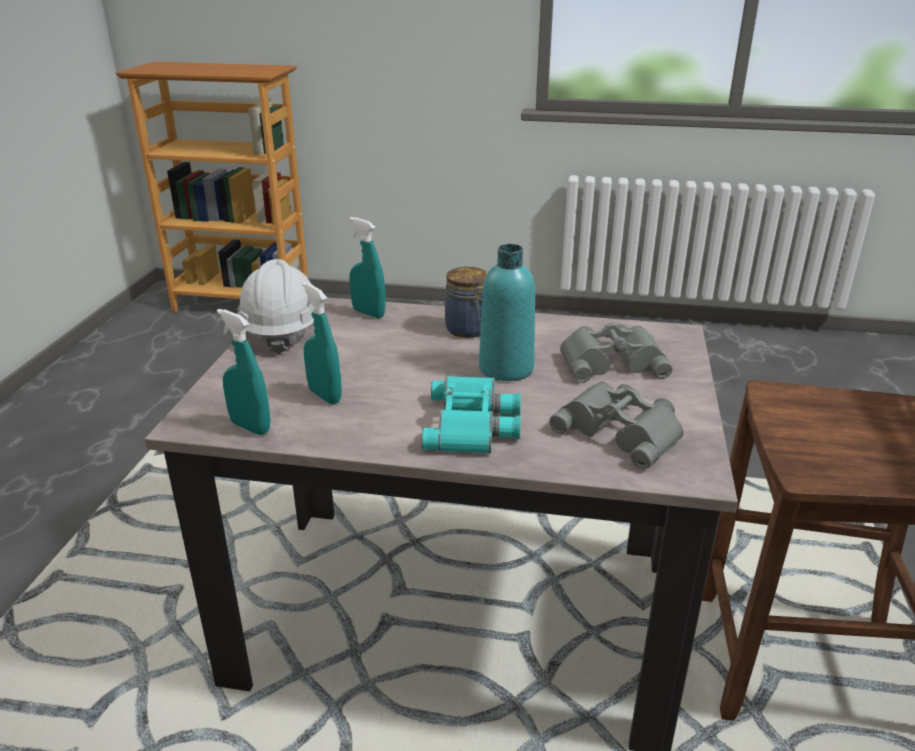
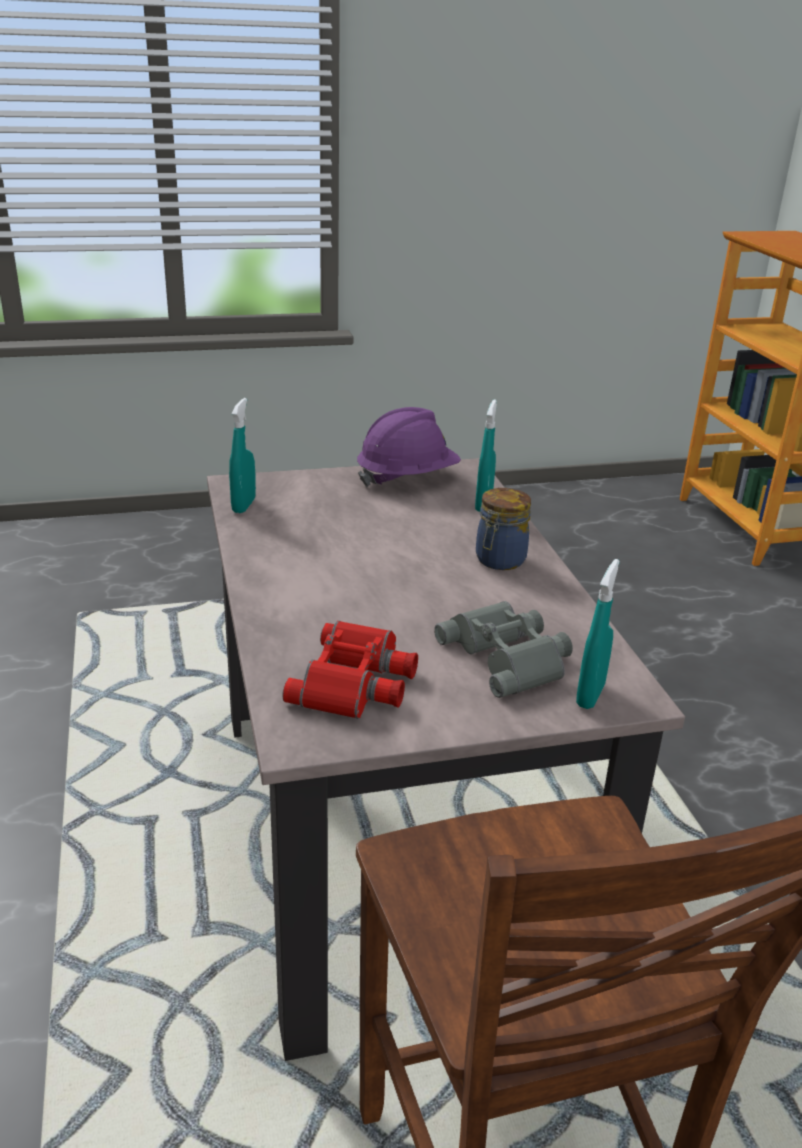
camera: 65 degrees right, 0 degrees up
white hard hat [237,259,314,355] -> purple hard hat [357,407,461,487]
turquoise spray bottle [302,282,342,404] -> turquoise spray bottle moved to [576,559,620,709]
turquoise binoculars [422,376,521,454] -> none
turquoise bottle [479,244,535,381] -> none
grey binoculars [549,382,684,469] -> red binoculars [282,620,418,719]

